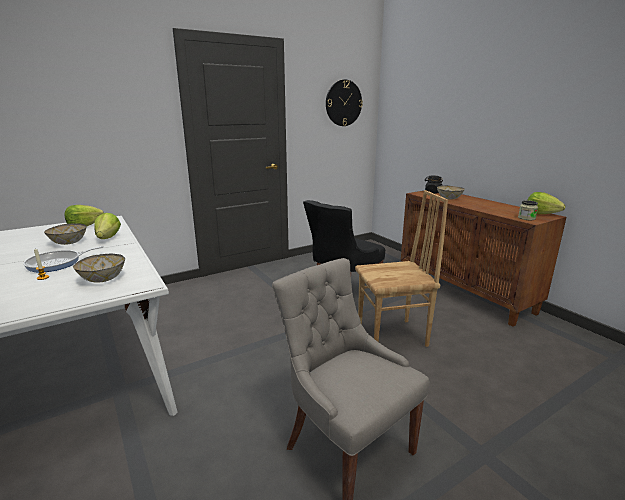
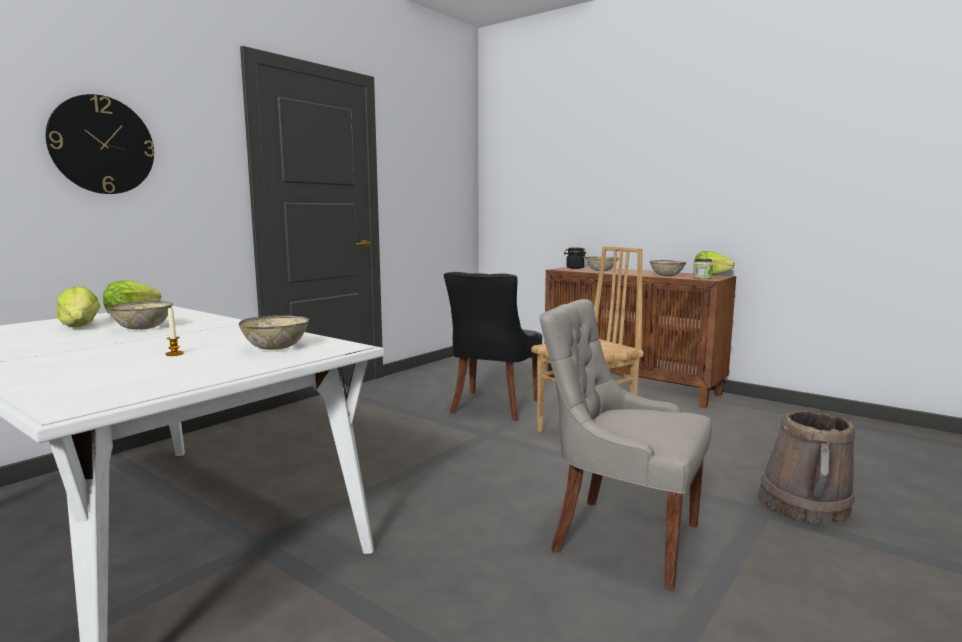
camera: 20 degrees left, 10 degrees down
frying pan [23,246,104,272] -> none
lettuce [94,213,121,239] -> lettuce moved to [57,286,100,327]
wall clock [326,80,363,126] -> wall clock moved to [46,94,155,194]
none -> bowl [650,260,686,276]
none -> brown bucket [758,410,855,525]

